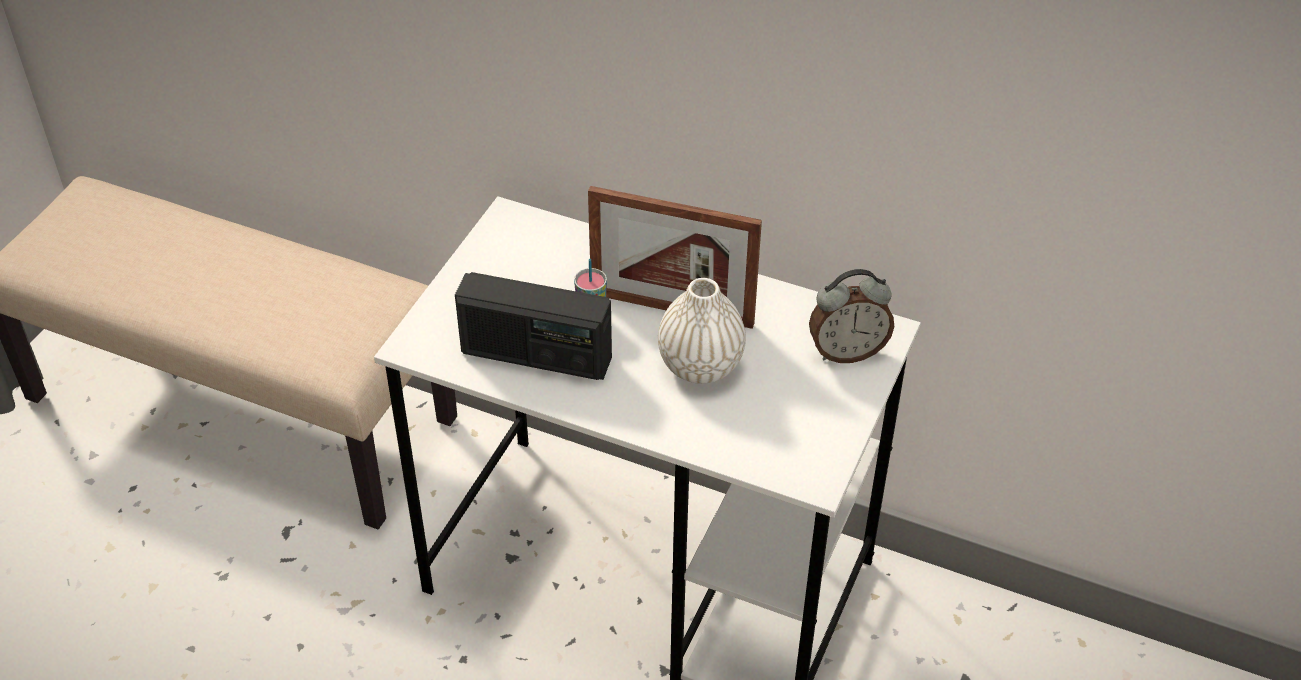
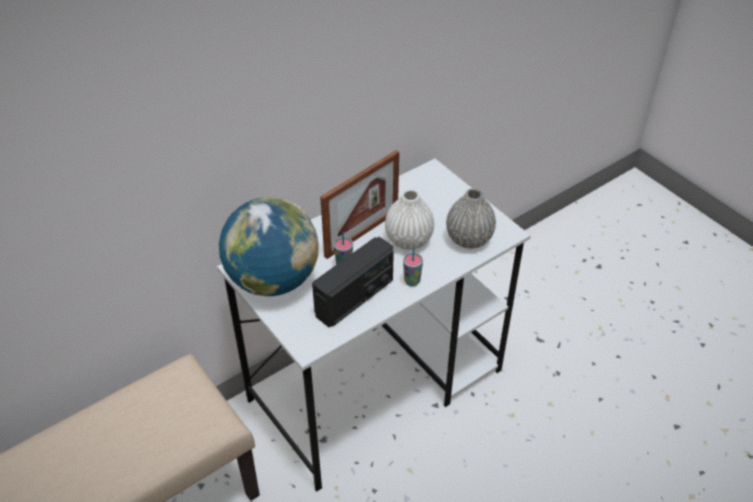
camera: 60 degrees left, 0 degrees up
alarm clock [809,269,894,363] -> none
none -> globe [219,197,319,296]
none -> cup [403,248,423,287]
none -> grey vase [446,188,496,249]

